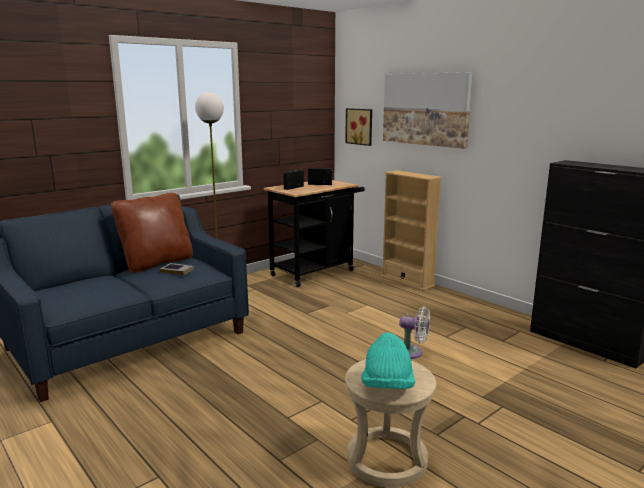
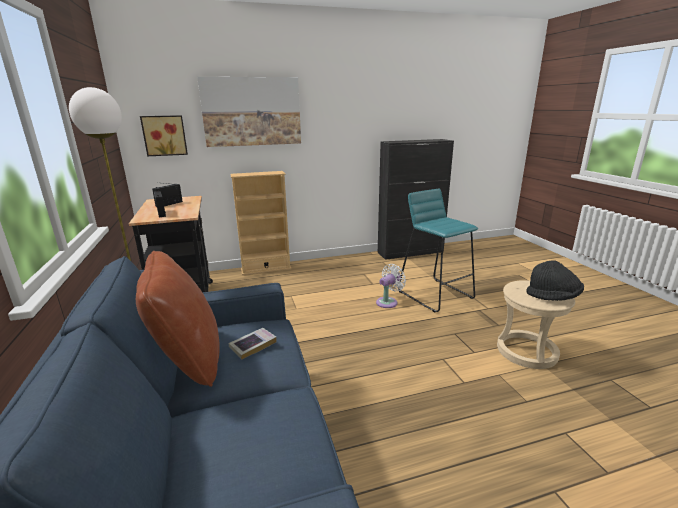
camera: 65 degrees left, 5 degrees up
turquoise hat [361,332,415,389] -> black hat [526,260,584,301]
none -> turquoise stool [398,189,479,313]

